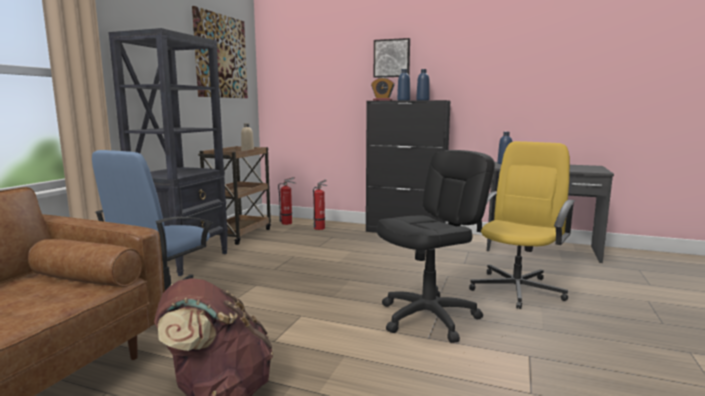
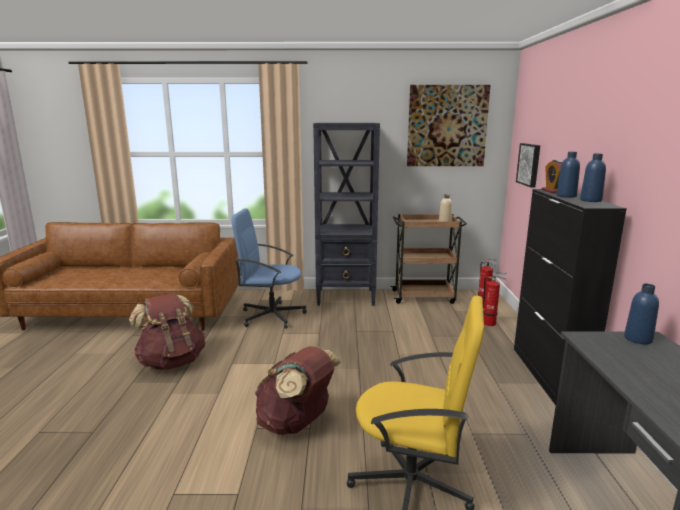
camera: 70 degrees right, 5 degrees up
picture [374,38,410,78] -> picture moved to [516,143,540,187]
black office chair [377,150,495,343] -> brown backpack [255,346,341,435]

